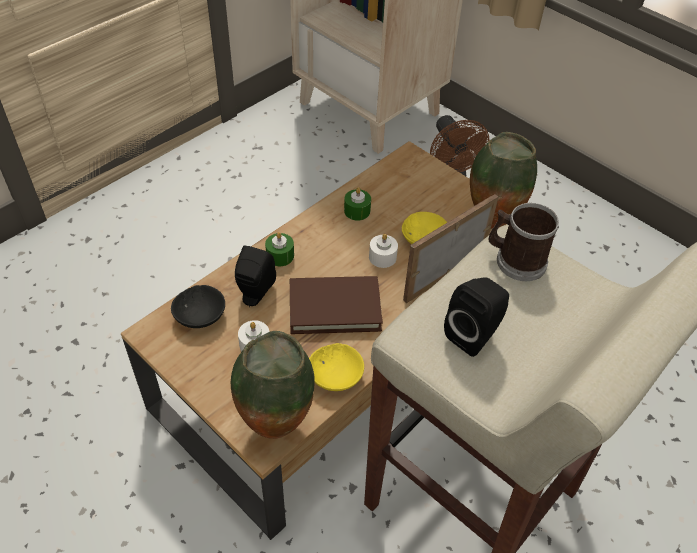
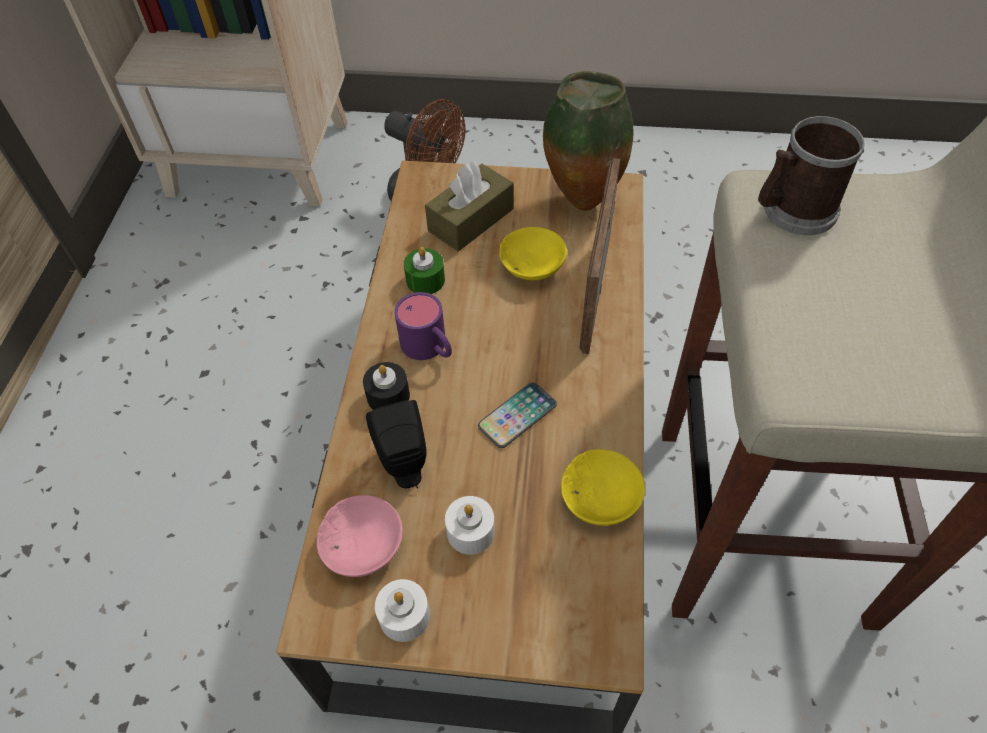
camera: 35 degrees left, 5 degrees up
black bowl [171,285,225,328] -> pink bowl [317,495,403,577]
vase [231,331,315,439] -> none
green candle [265,232,294,266] -> black candle [363,362,410,410]
brown book [290,276,383,334] -> phone [478,382,557,448]
white candle [369,234,398,268] -> white candle moved to [375,579,430,642]
black speaker [444,277,509,357] -> none
none -> purple mug [394,292,452,360]
none -> brown tissue box [425,161,513,252]

